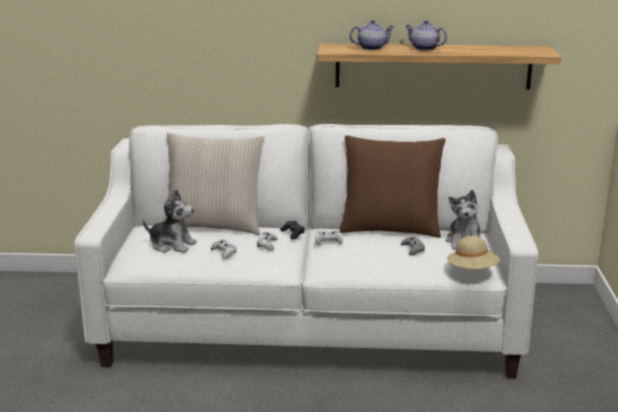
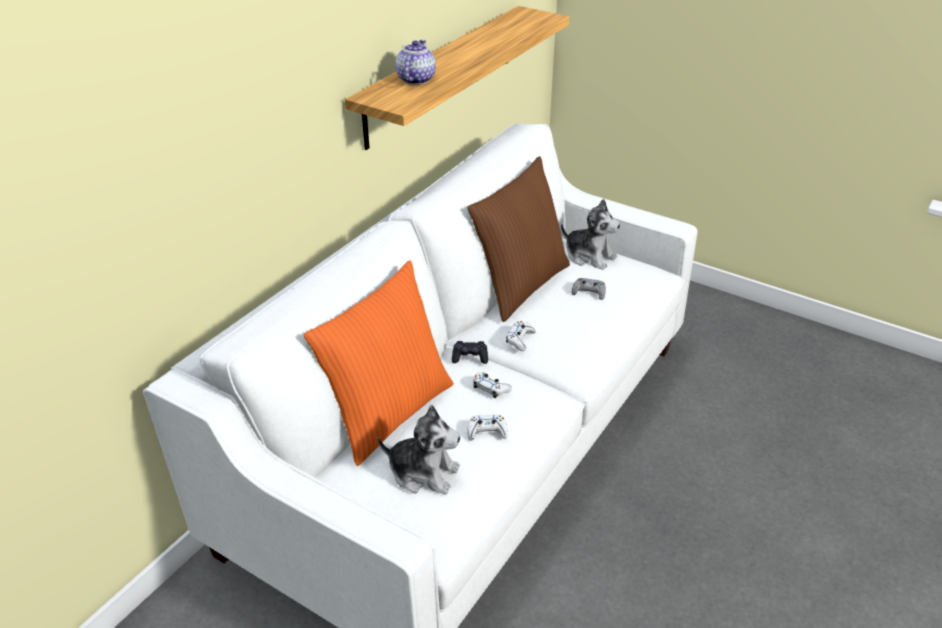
camera: 60 degrees left, 15 degrees up
plush toy [143,189,197,253] -> plush toy turned 60 degrees clockwise [378,405,460,495]
beige pillow [163,133,265,235] -> orange pillow [304,260,453,466]
teapot [405,20,447,51] -> none
beige hat [447,236,500,269] -> none

